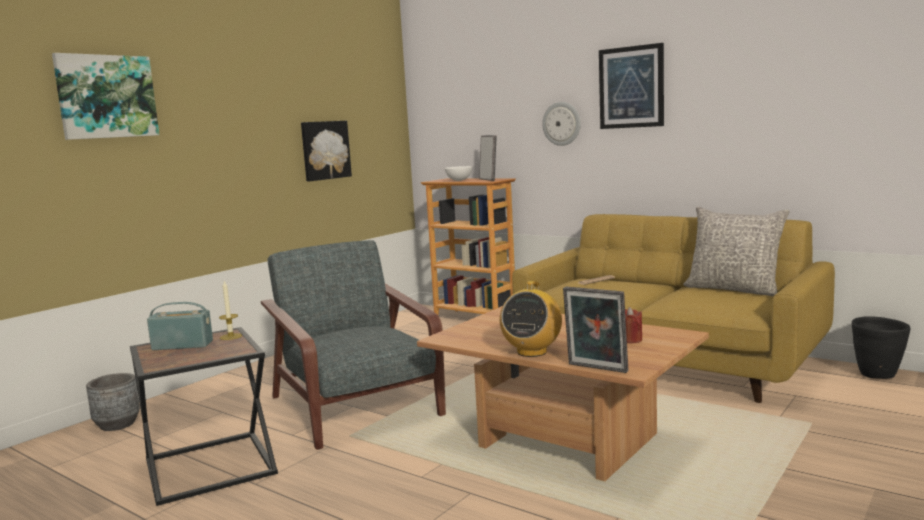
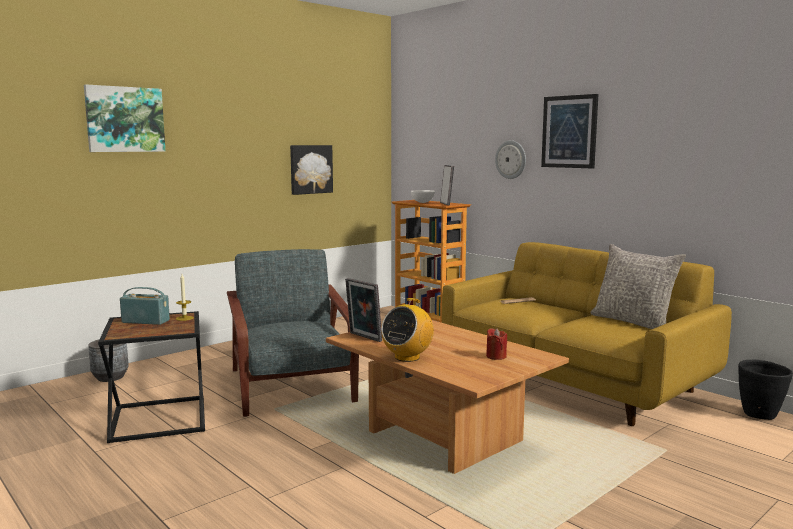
camera: 10 degrees right, 0 degrees up
picture frame [563,287,628,373] -> picture frame moved to [345,278,382,342]

